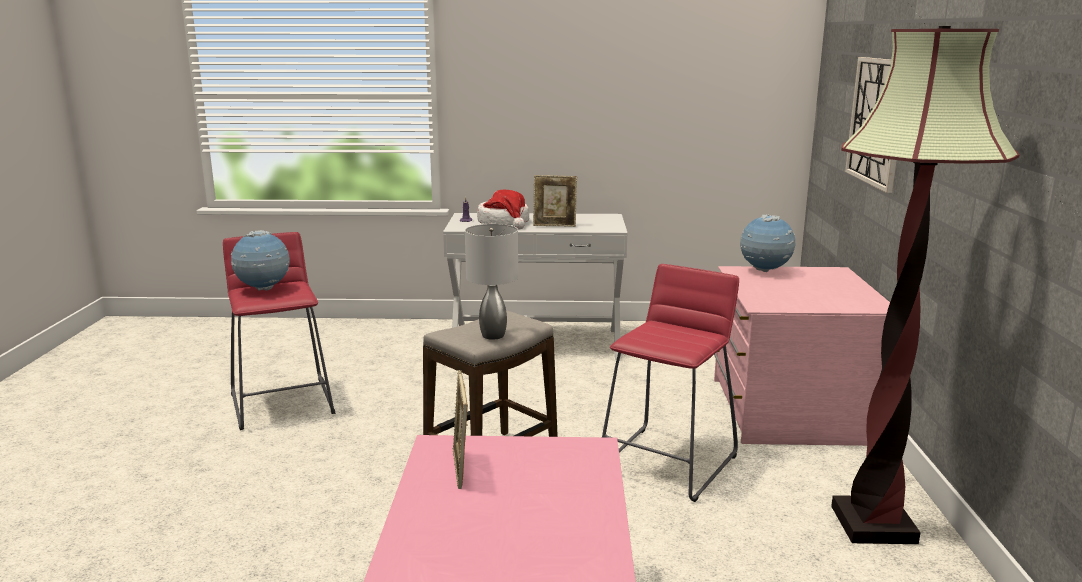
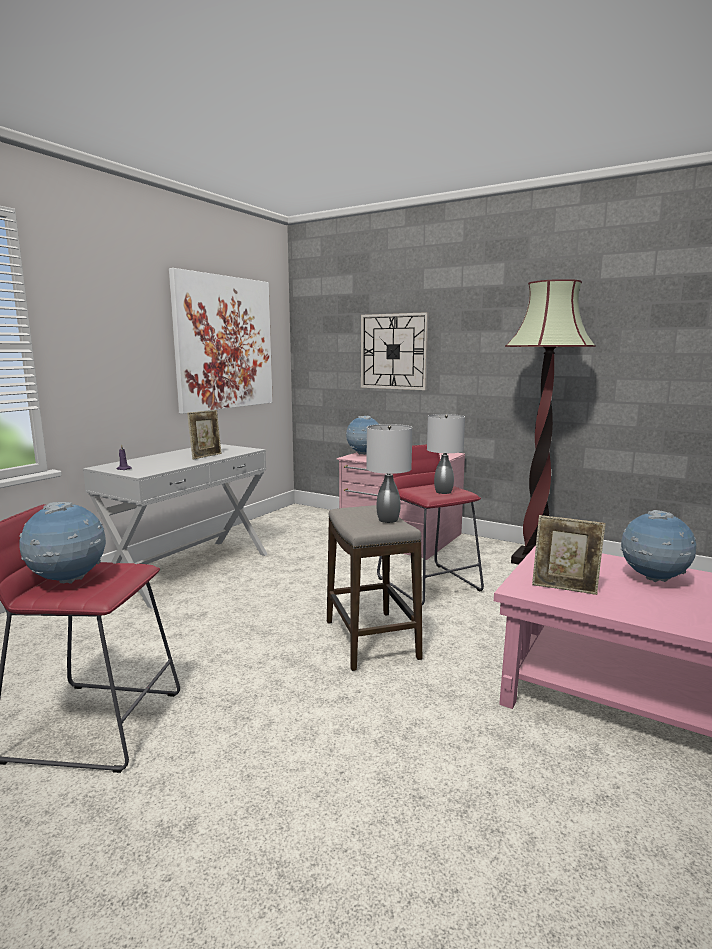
camera: 60 degrees left, 5 degrees down
hat [477,189,529,229] -> none
none -> picture [169,268,273,414]
none -> grey table lamp [427,414,465,494]
none -> globe [621,510,697,582]

